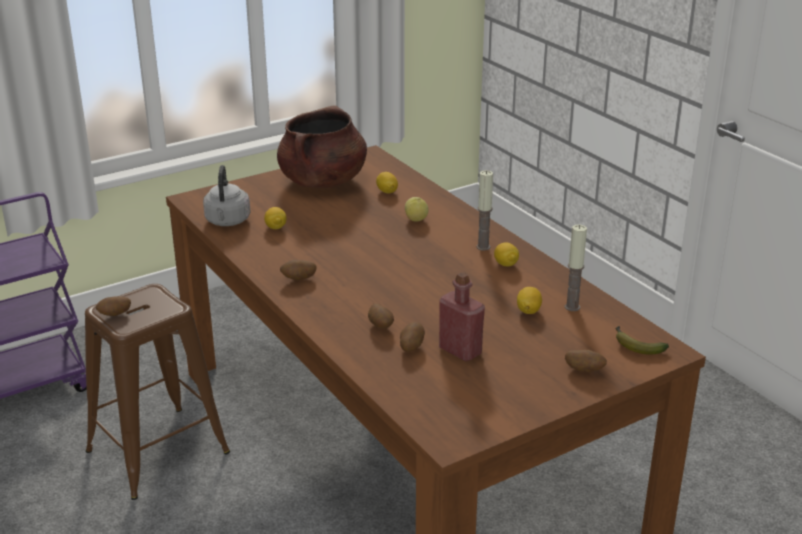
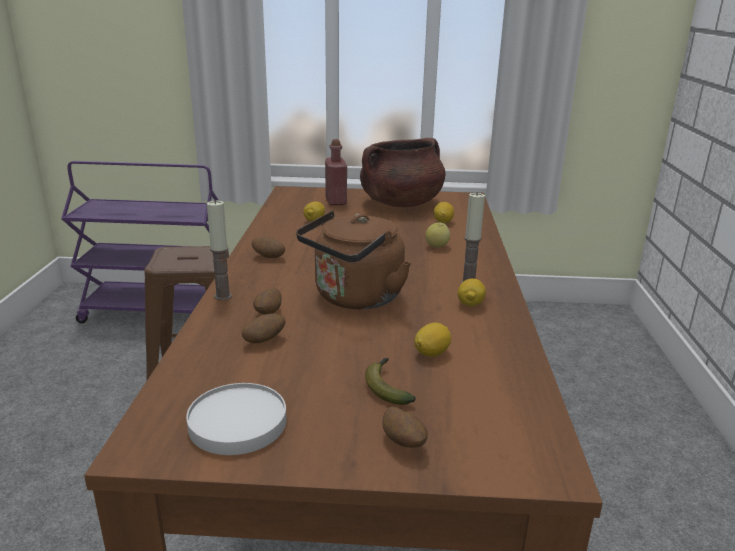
camera: 35 degrees right, 5 degrees down
potato [96,297,131,316] -> none
grey kettle [203,165,250,226] -> none
red bottle [439,272,485,361] -> red bottle moved to [325,139,347,206]
candle [565,224,587,311] -> candle moved to [207,200,232,300]
banana [616,326,669,355] -> banana moved to [365,358,416,405]
none -> white plate [186,383,286,455]
none -> brown kettle [296,211,411,309]

